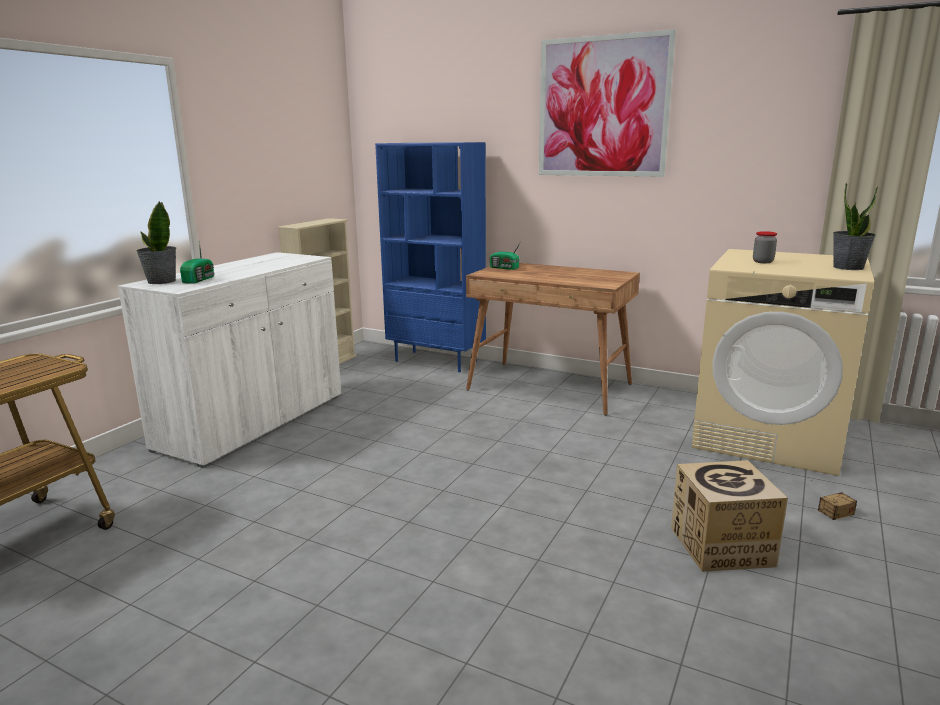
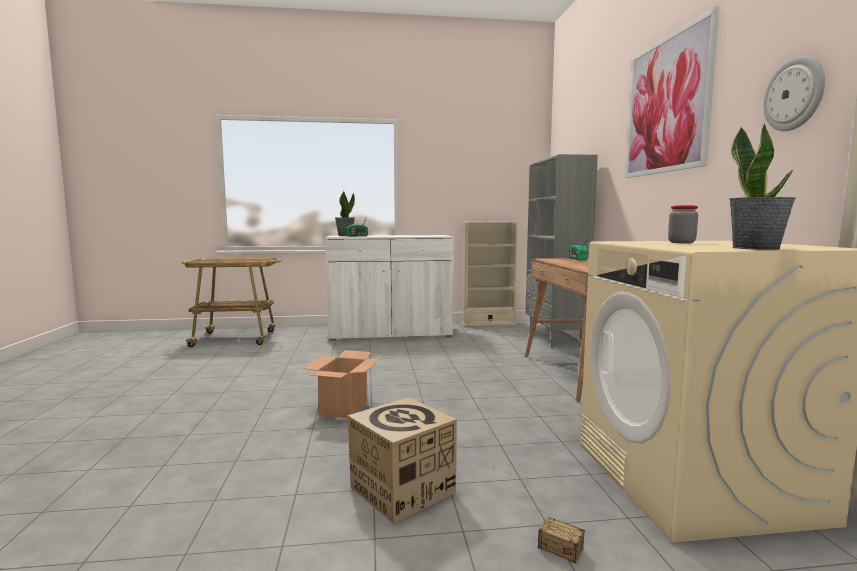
camera: 55 degrees right, 10 degrees down
blue bookcase [375,142,486,372] -> grey bookcase [525,154,598,348]
none -> cardboard box [303,350,381,418]
none -> wall clock [763,56,825,131]

